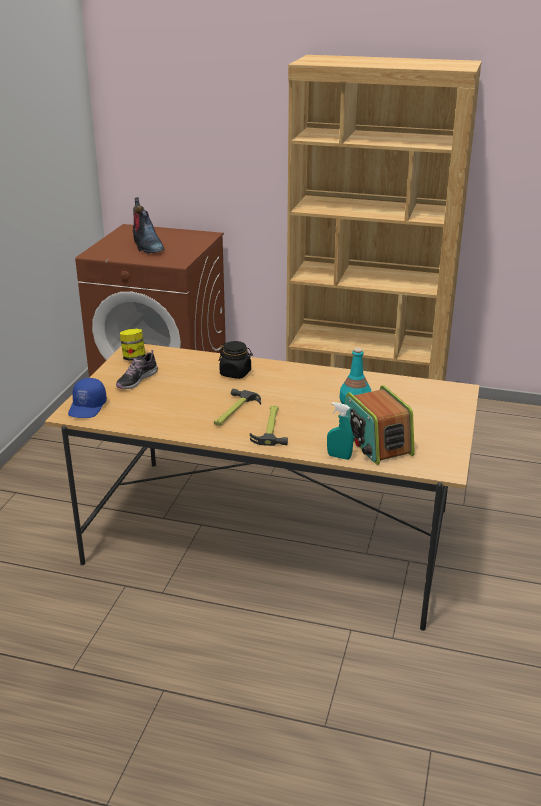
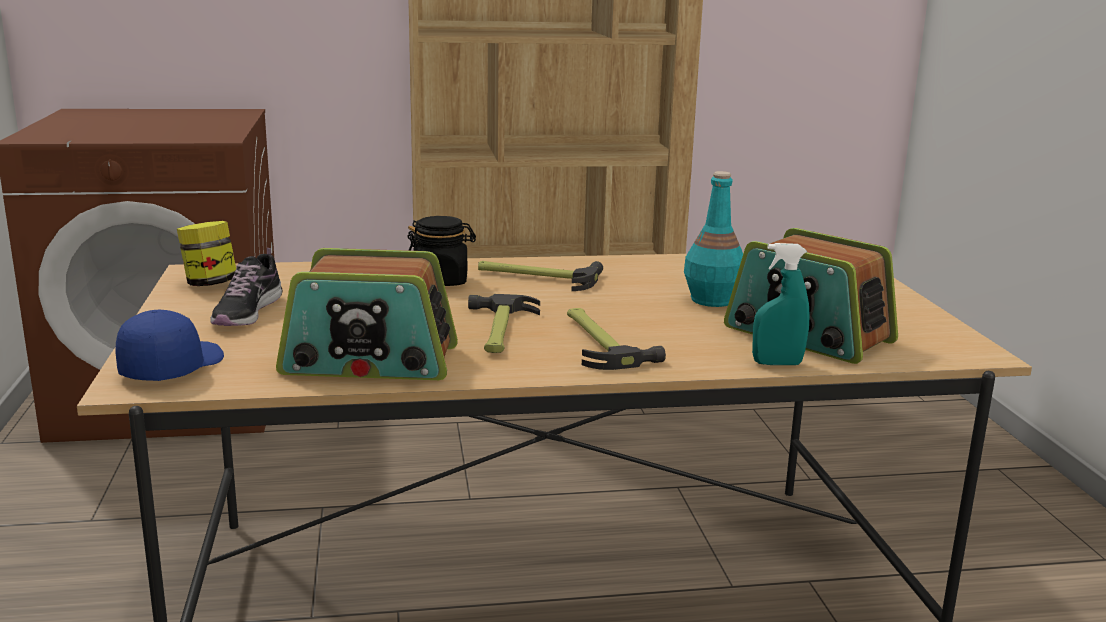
camera: 25 degrees left, 10 degrees down
blue cap [68,378,107,418] -> blue cap turned 150 degrees counterclockwise [116,310,224,381]
boot [133,197,164,254] -> none
none -> radio [276,248,458,380]
none -> hammer [478,261,603,291]

